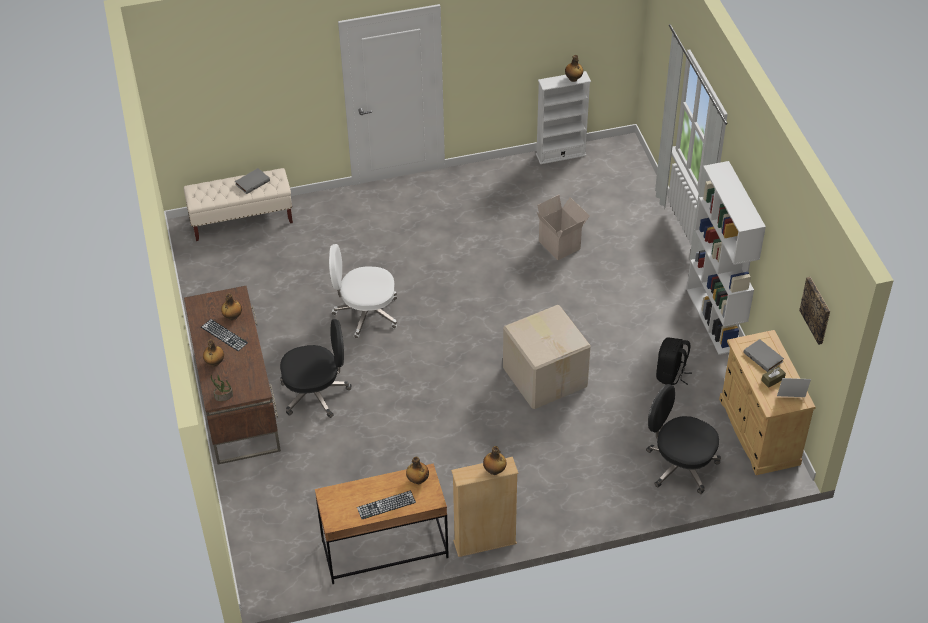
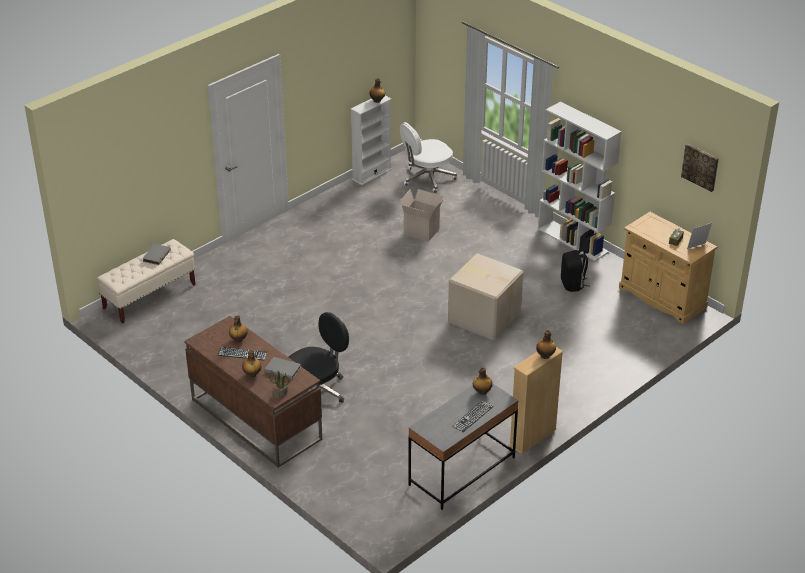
camera: 30 degrees left, 10 degrees down
brown desk [315,463,449,584] -> grey desk [408,383,519,510]
white office chair [329,244,397,339] -> white office chair moved to [400,122,457,193]
black office chair [646,384,721,494] -> none
grey book [744,339,784,372] -> grey book moved to [265,357,301,380]

